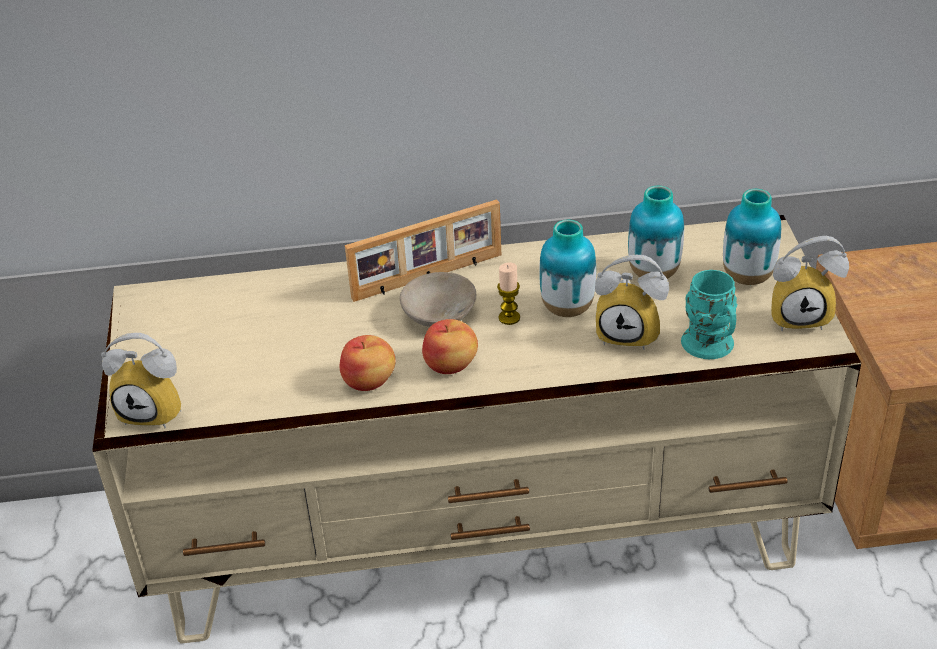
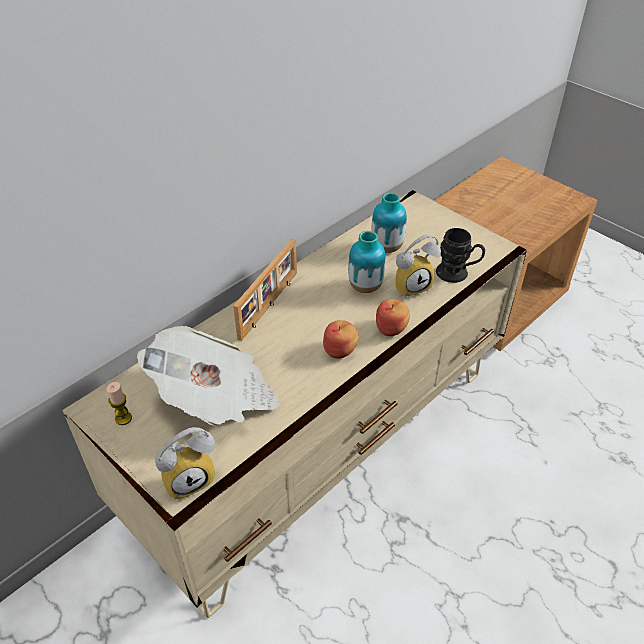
camera: 40 degrees left, 5 degrees up
apple [340,335,396,391] -> apple moved to [376,299,410,336]
beige bowl [400,272,476,327] -> none
candle [497,263,520,325] -> candle moved to [106,382,132,425]
turquoise mug [681,270,738,359] -> black mug [436,228,485,283]
vase [723,189,781,285] -> none
alarm clock [771,236,849,331] -> none
none -> newspaper [137,326,280,426]

